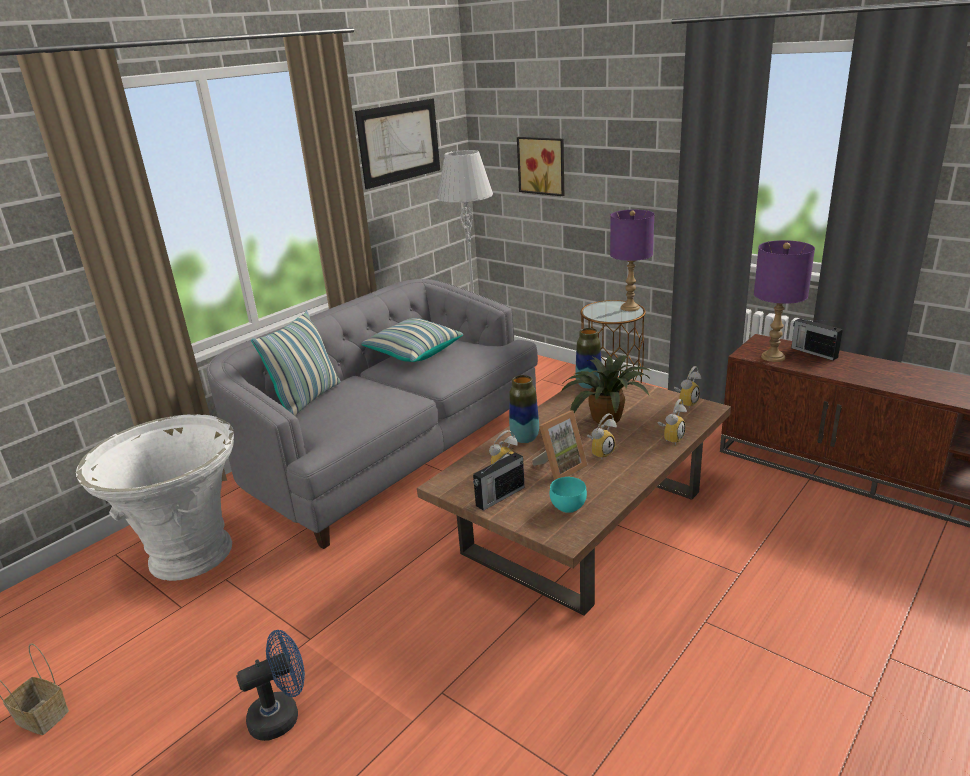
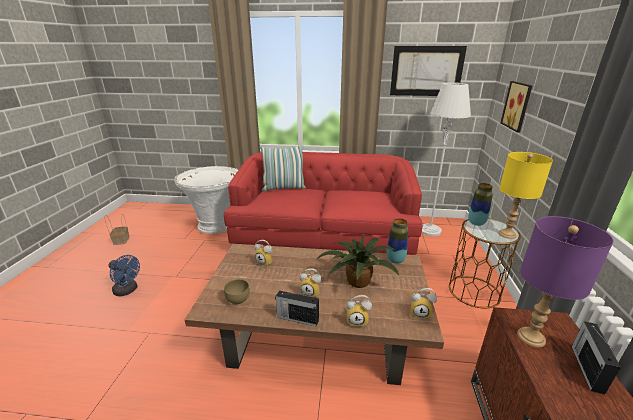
camera: 55 degrees right, 0 degrees up
grey sofa [207,279,538,549] -> red sofa [224,152,422,255]
pillow [361,318,463,362] -> none
radio [473,449,525,511] -> radio moved to [275,291,319,326]
vase [509,375,539,443] -> vase moved to [468,183,493,226]
picture frame [532,410,588,480] -> none
turquoise bowl [550,477,587,513] -> brown bowl [224,279,250,304]
purple table lamp [610,210,655,311] -> yellow table lamp [498,152,553,239]

